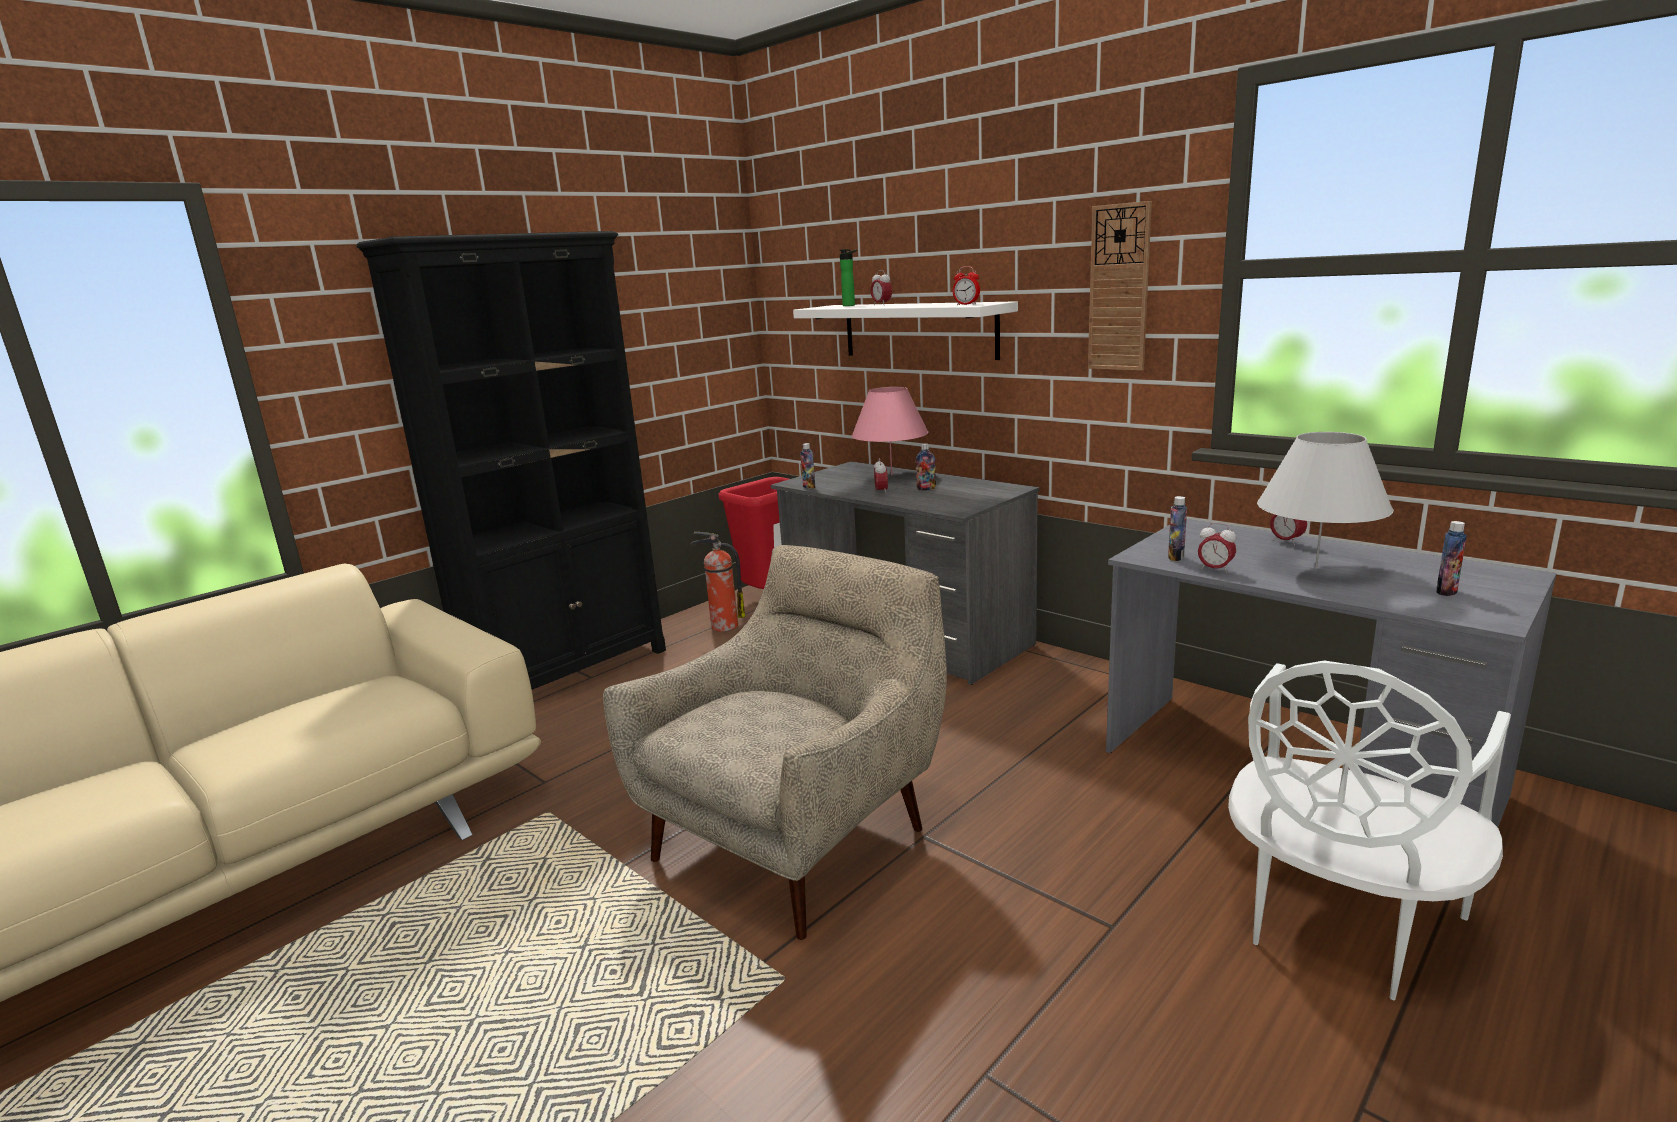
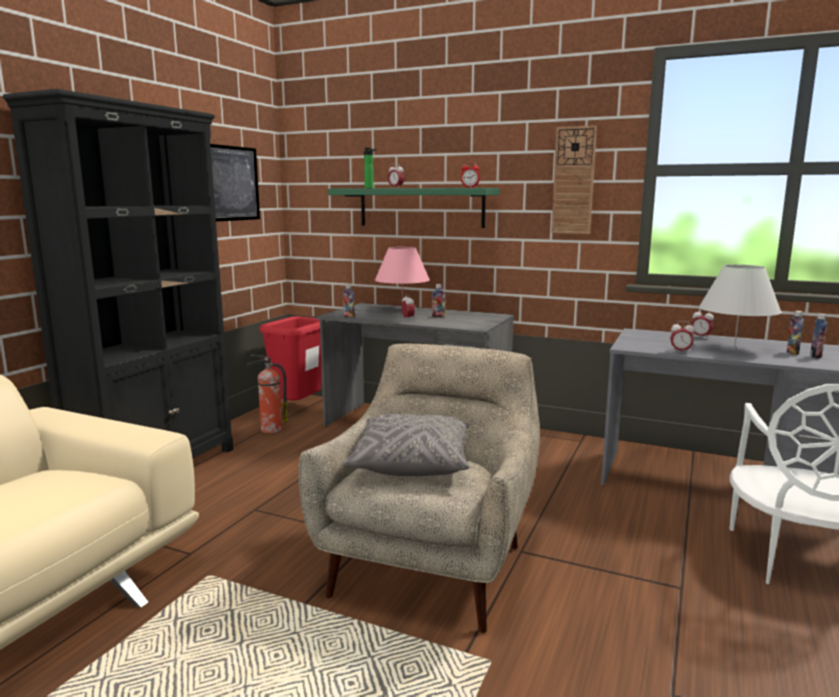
camera: 20 degrees left, 5 degrees down
white shelf [793,301,1018,360] -> green shelf [328,188,500,228]
bottle [1168,496,1187,561] -> bottle moved to [787,311,804,355]
none -> picture [210,144,260,222]
none -> grey pillow [343,414,469,476]

